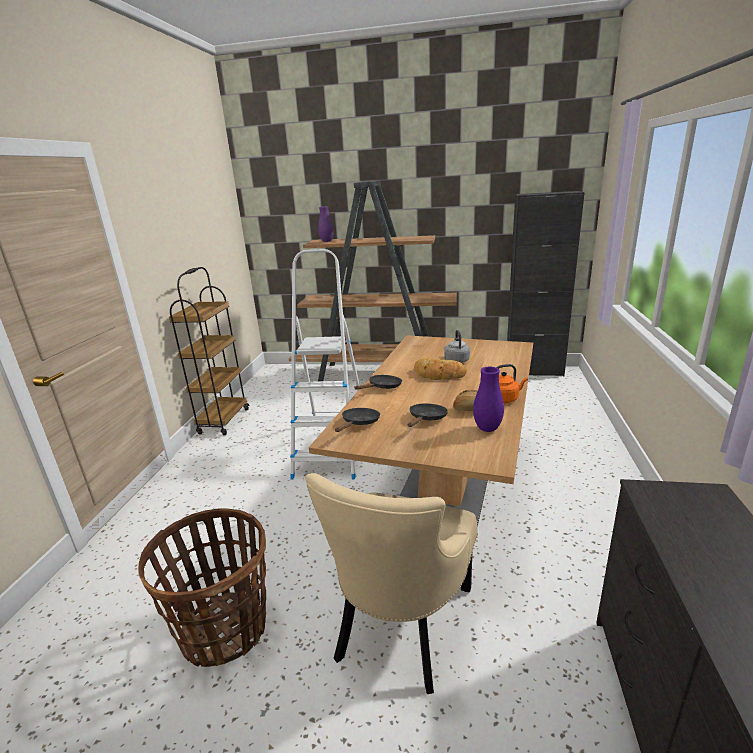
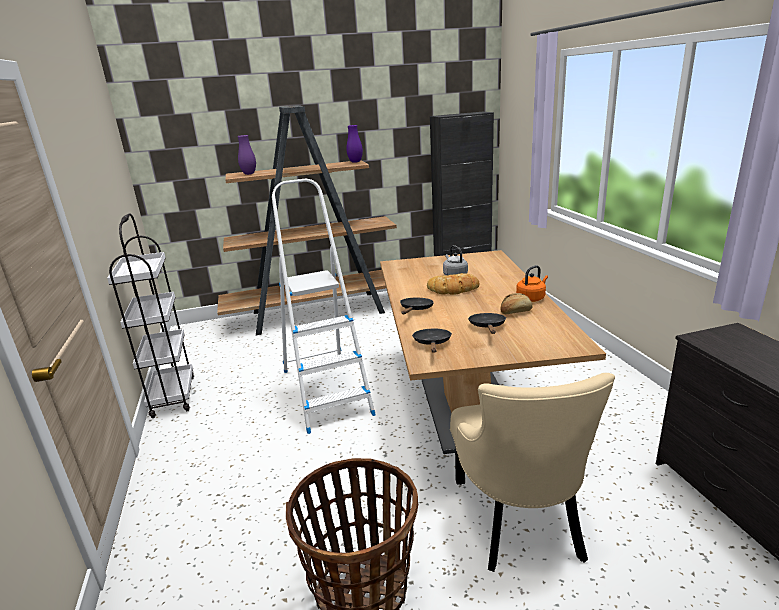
camera: 25 degrees left, 0 degrees up
brown cart [169,267,250,435] -> white cart [107,213,194,418]
purple vase [473,367,504,432] -> purple vase moved to [346,125,363,163]

